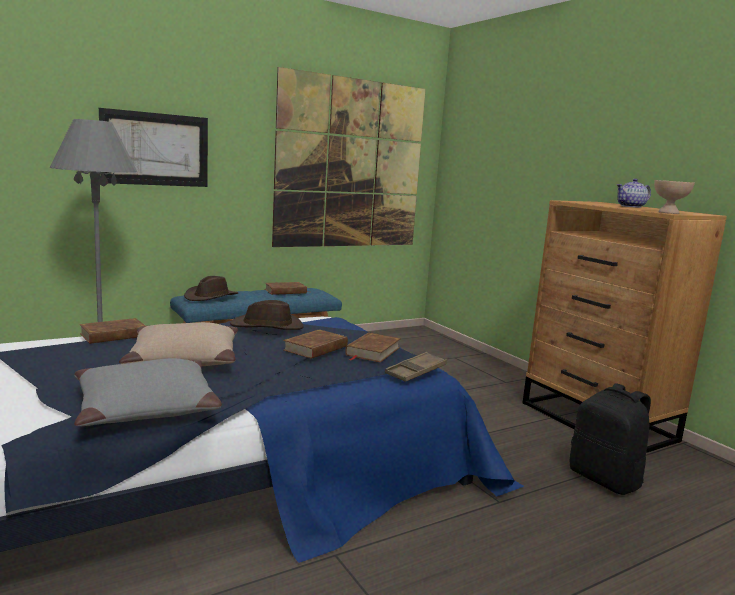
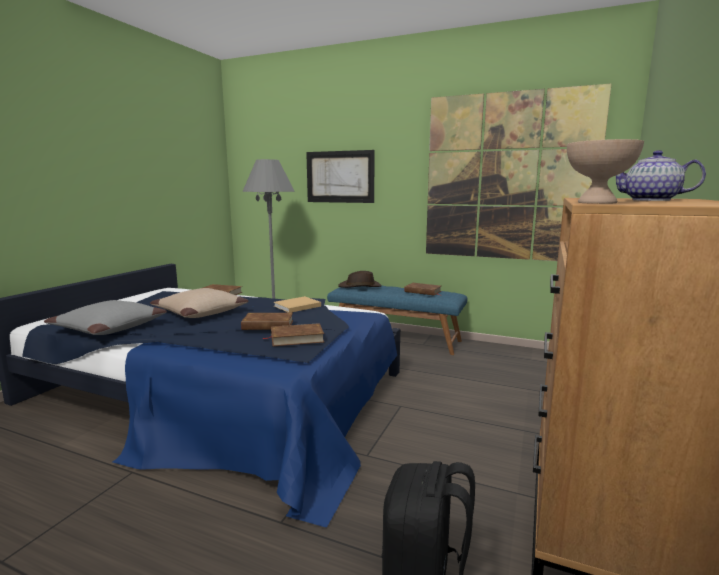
camera: 55 degrees right, 0 degrees up
brown hat [230,300,304,330] -> beige book [274,296,321,313]
brown tray [385,352,447,382] -> none

